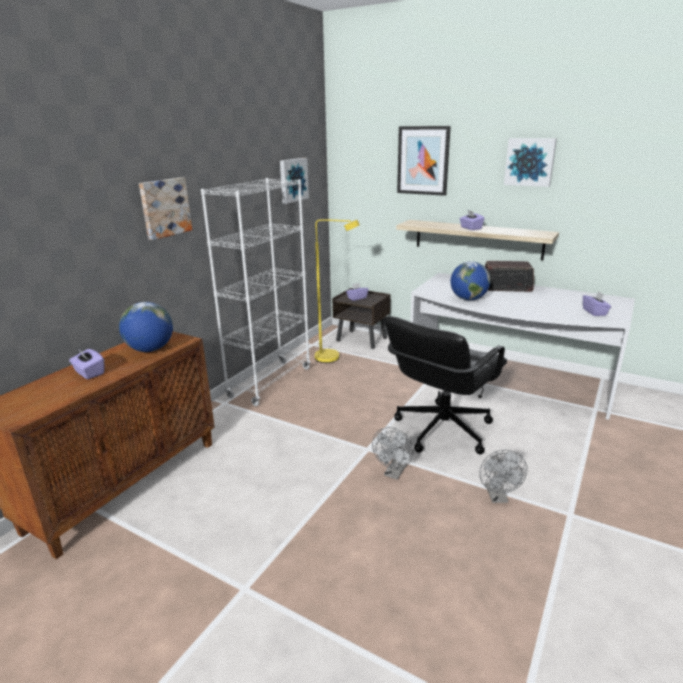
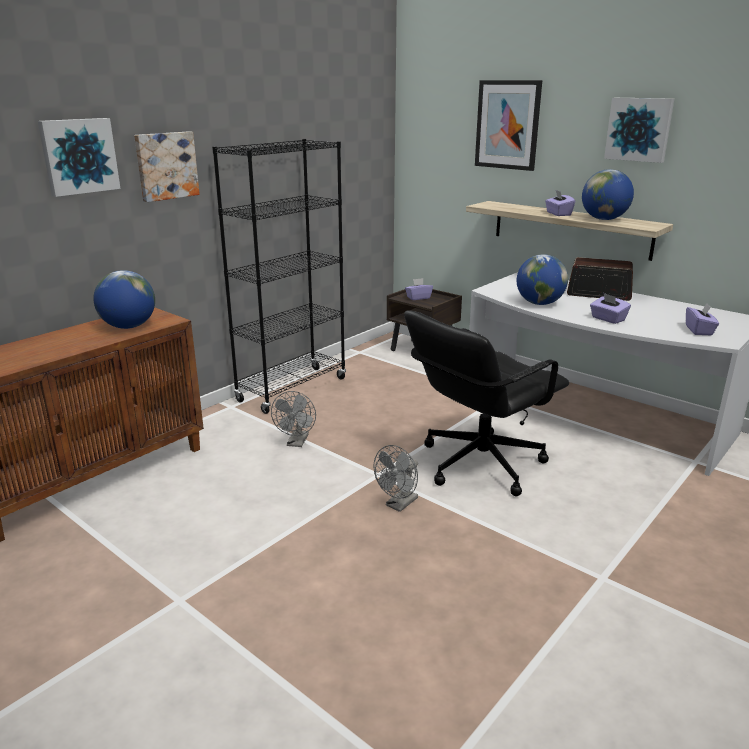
camera: 10 degrees right, 0 degrees up
purple tissue box [69,349,105,379] -> purple tissue box moved to [590,293,631,324]
white bookcase [201,178,311,406] -> black bookcase [212,139,346,414]
picture [280,158,309,204] -> picture moved to [38,118,121,197]
yellow floor lamp [315,219,360,363] -> none
grey fan [480,450,527,503] -> grey fan moved to [271,391,316,447]
none -> globe [582,169,634,220]

